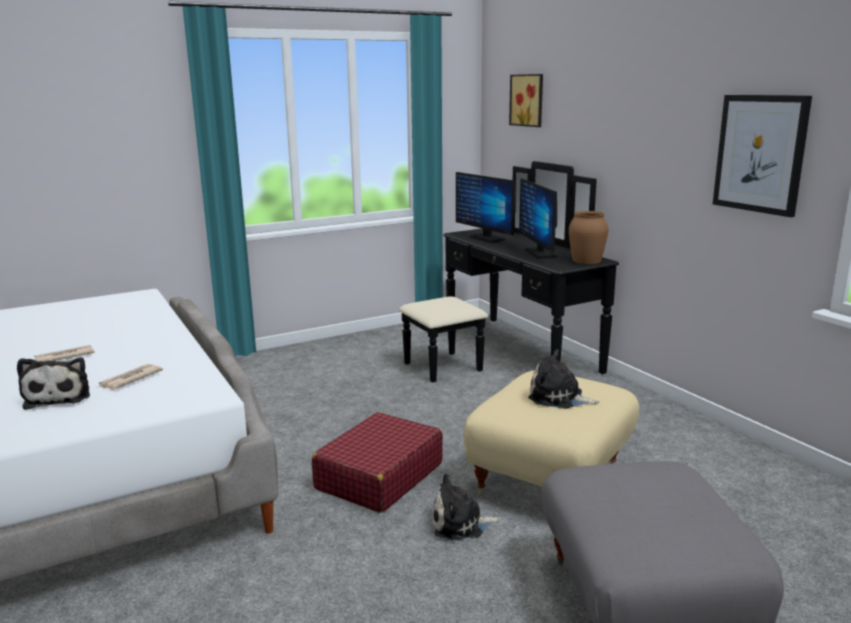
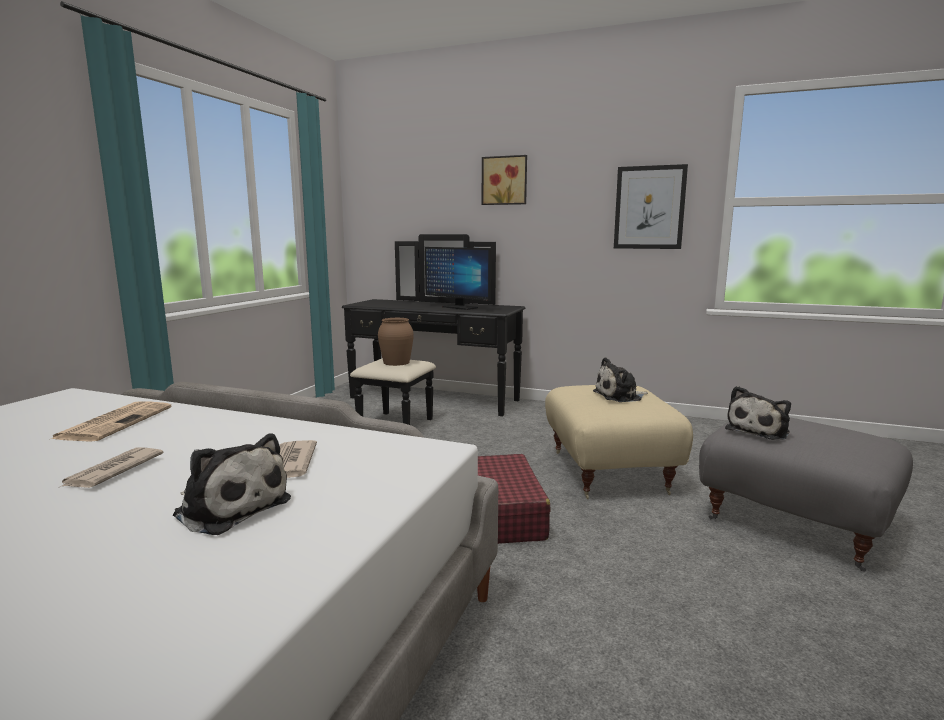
camera: 40 degrees left, 5 degrees down
plush toy [432,473,501,541] -> plush toy moved to [725,386,791,440]
monitor [456,172,516,243] -> none
picture [509,74,543,127] -> picture moved to [482,155,527,205]
brown vase [569,211,608,264] -> brown vase moved to [378,318,414,366]
none -> newspaper [51,401,172,442]

